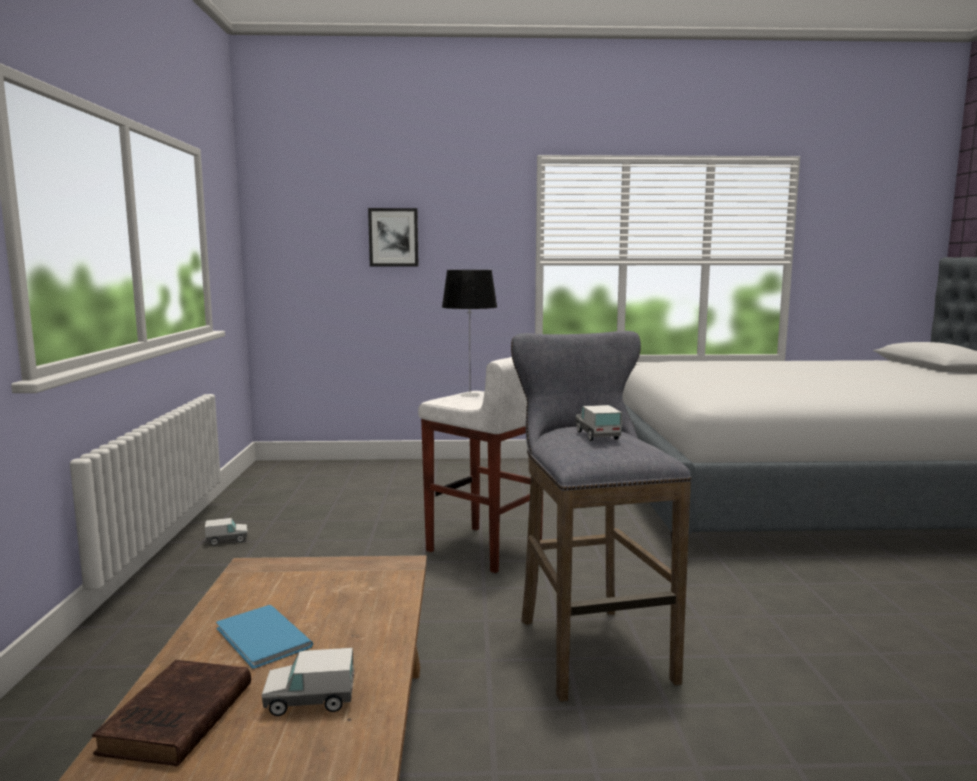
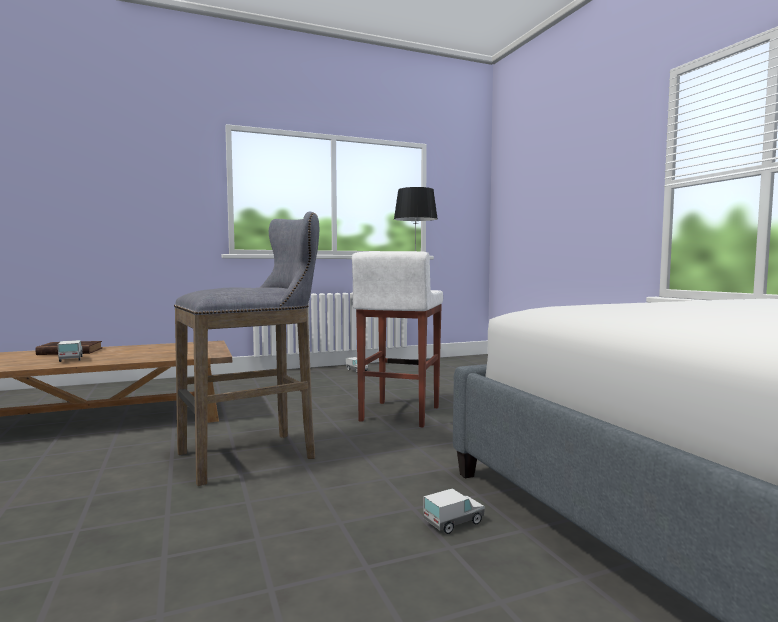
camera: 70 degrees right, 5 degrees down
blue book [216,605,313,669] -> none
picture [368,208,419,266] -> none
toy truck [576,405,622,441] -> toy truck moved to [423,489,485,534]

